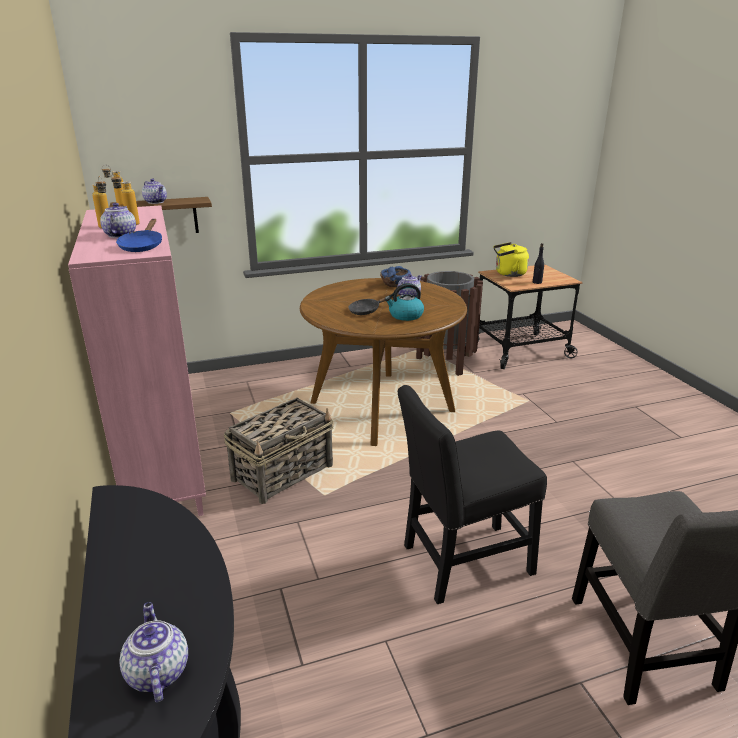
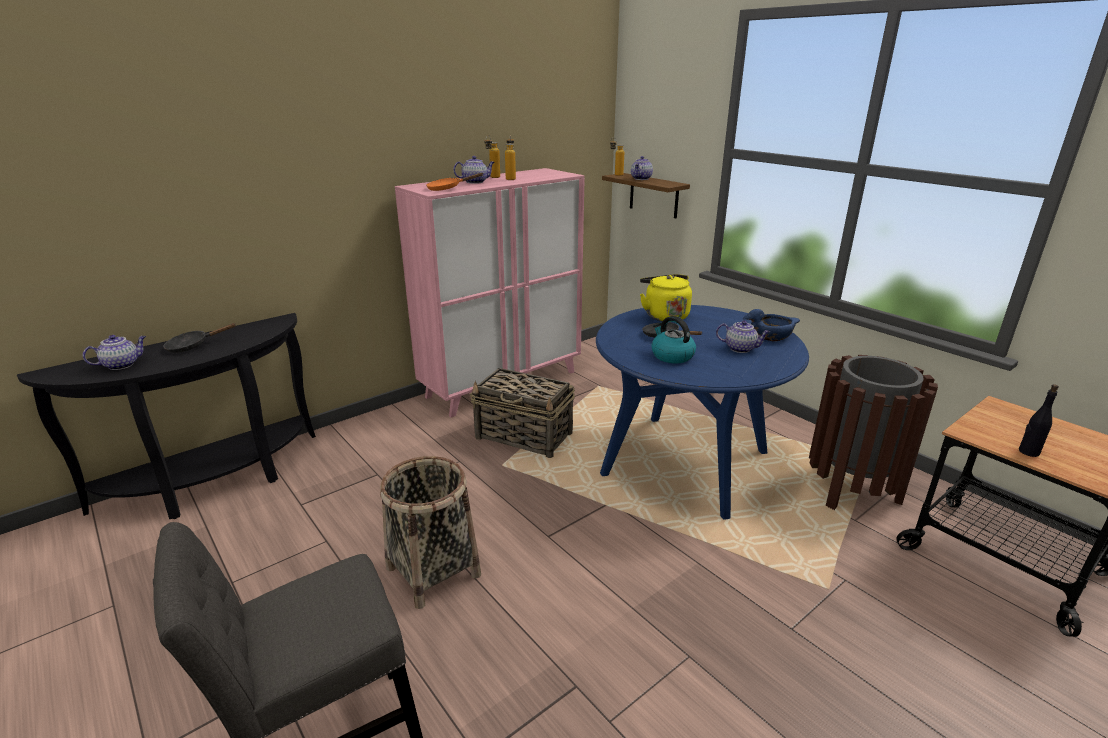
camera: 70 degrees right, 0 degrees up
blue frying pan [116,219,162,252] -> orange frying pan [426,173,484,191]
brown dining table [300,278,467,446] -> blue dining table [596,305,809,520]
black chair [398,385,547,604] -> basket [380,456,481,609]
yellow kettle [494,242,529,277] -> yellow kettle moved to [640,274,692,321]
none -> black frying pan [163,323,236,353]

